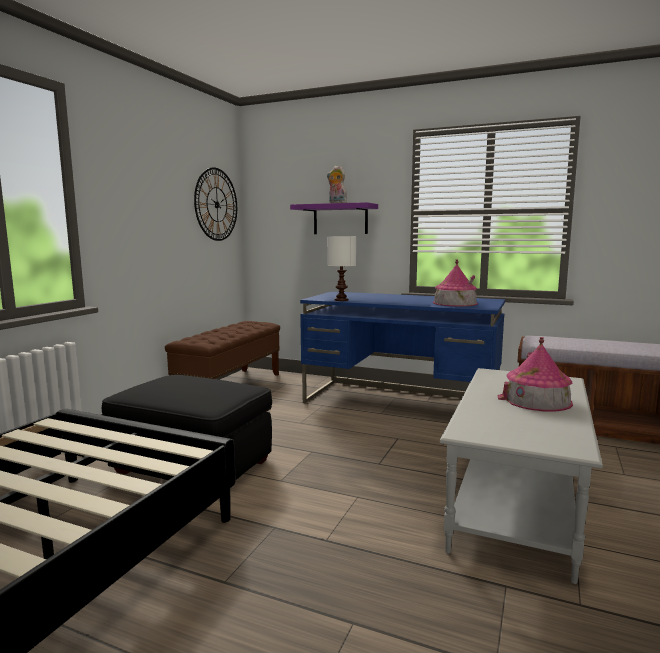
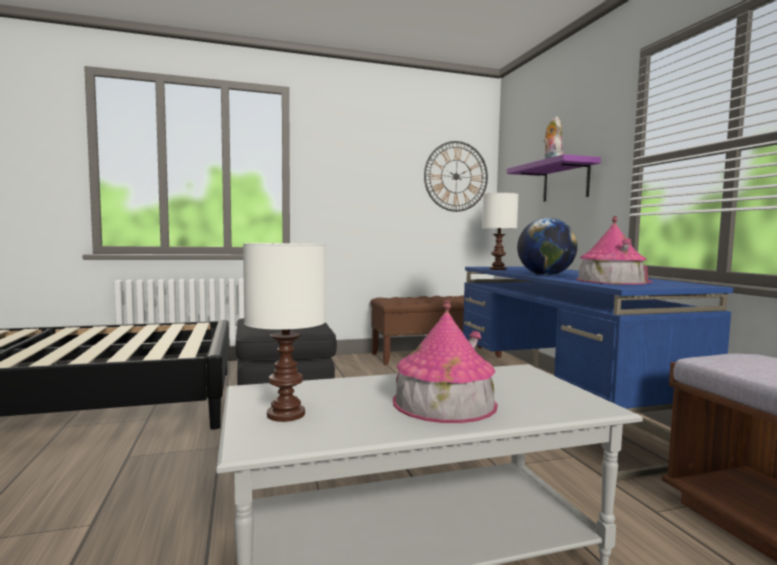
camera: 50 degrees right, 5 degrees down
none -> white table lamp [243,243,326,422]
none -> globe [517,218,578,276]

